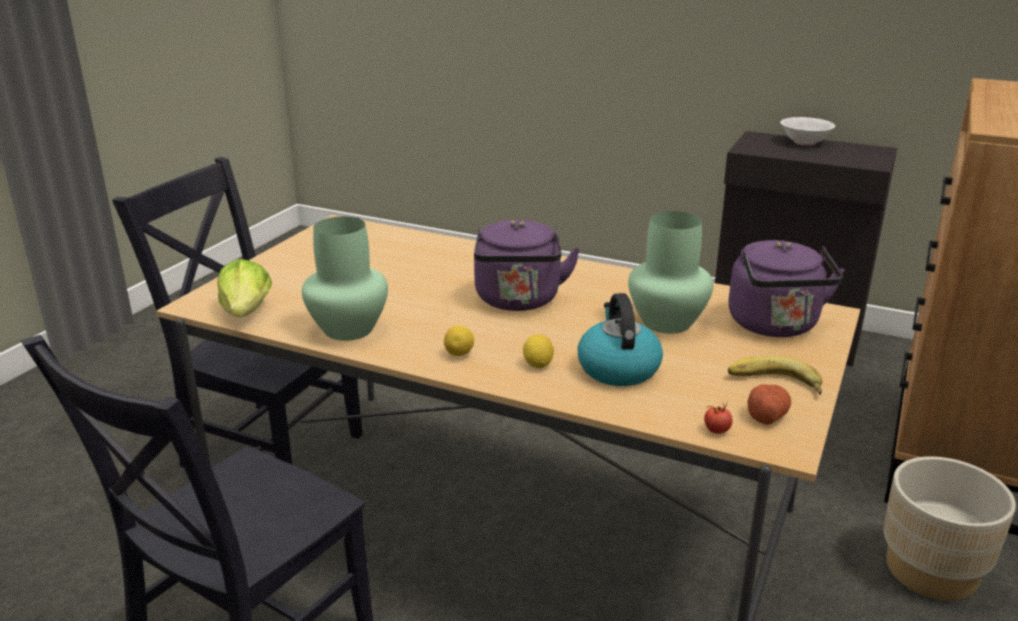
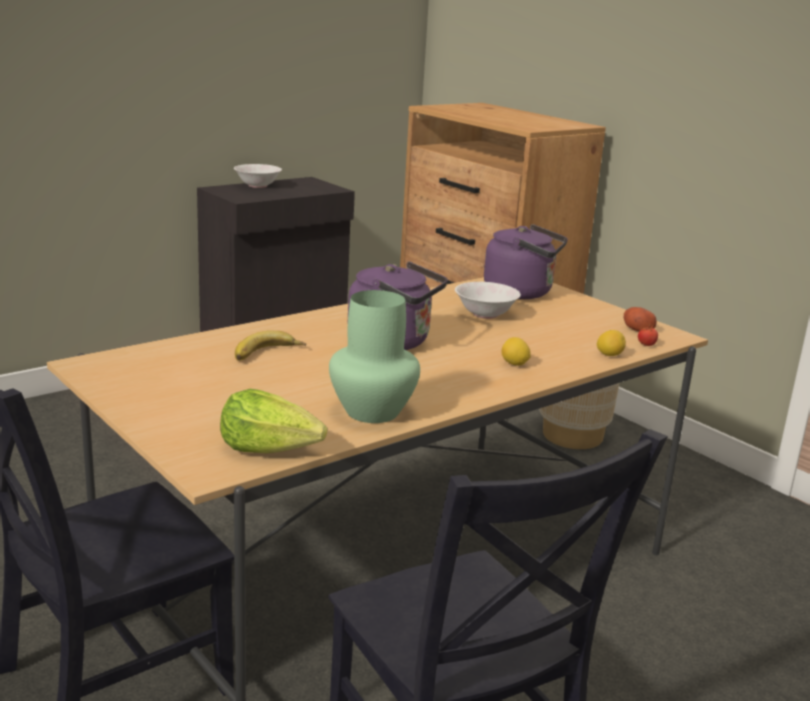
camera: 65 degrees left, 5 degrees down
lemon [444,326,474,356] -> lemon moved to [597,330,626,356]
kettle [577,293,663,386] -> none
green vase [628,211,713,334] -> white bowl [455,282,521,319]
banana [728,356,822,395] -> banana moved to [235,331,306,361]

